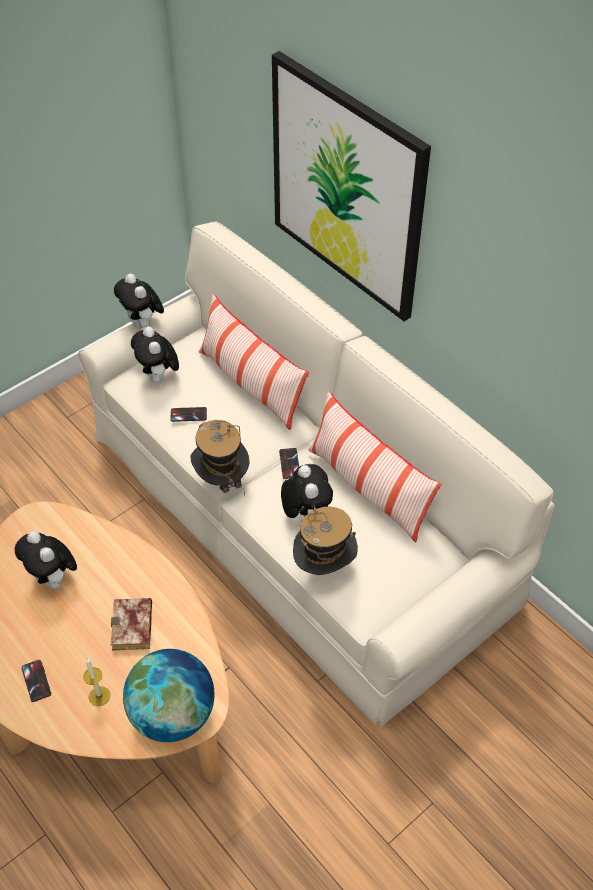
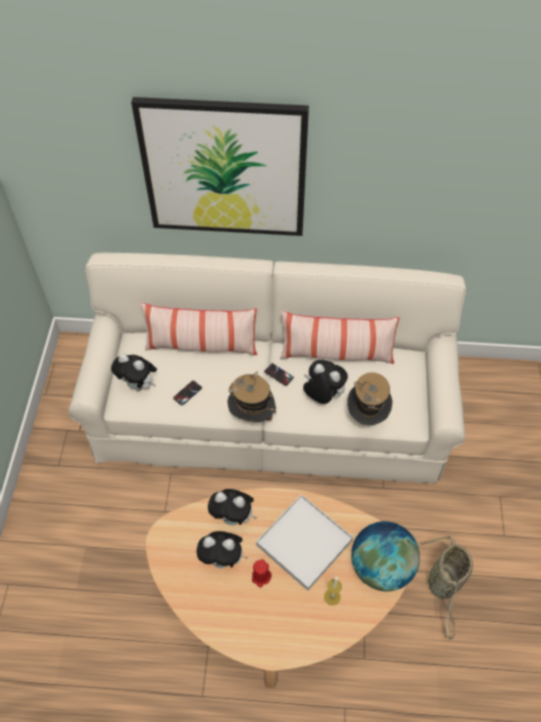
camera: 45 degrees left, 5 degrees up
phone [21,660,51,702] -> none
book [111,598,152,650] -> white tray [256,494,353,591]
plush toy [114,274,164,329] -> plush toy moved to [208,489,257,525]
none -> red candle [252,559,272,587]
none -> basket [420,536,473,640]

